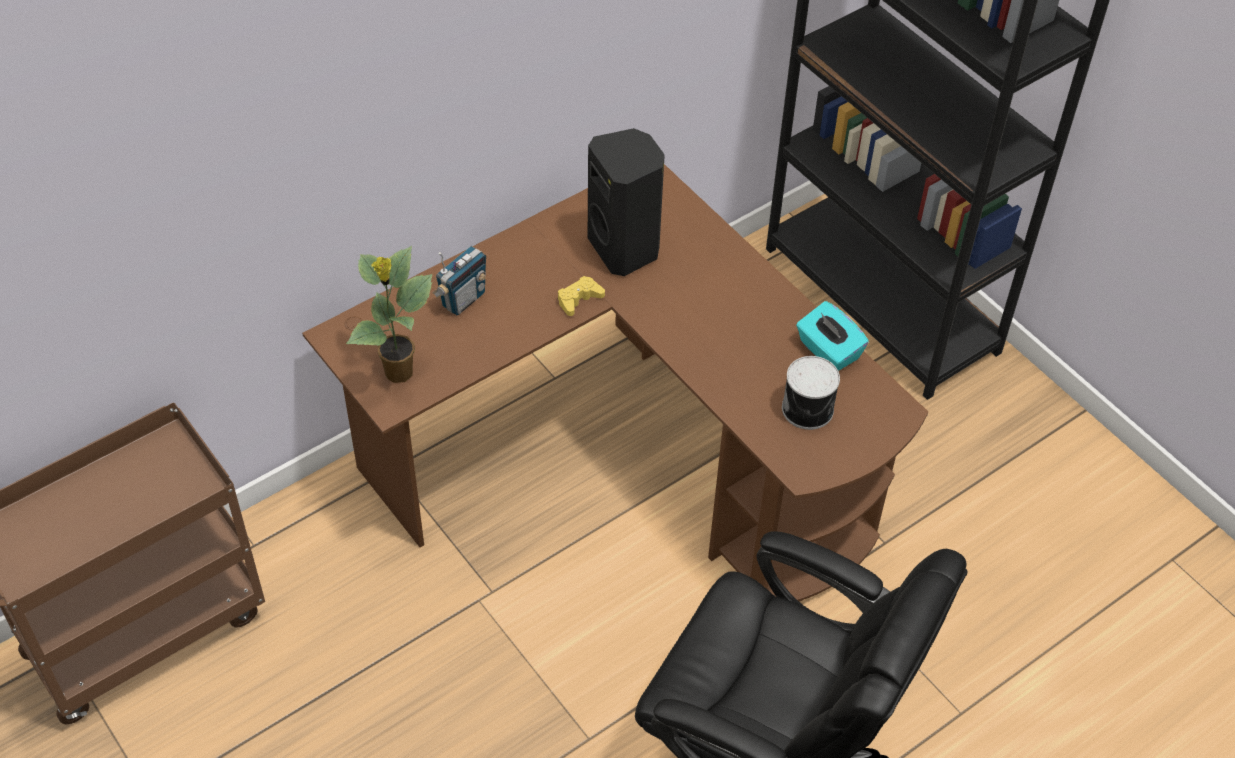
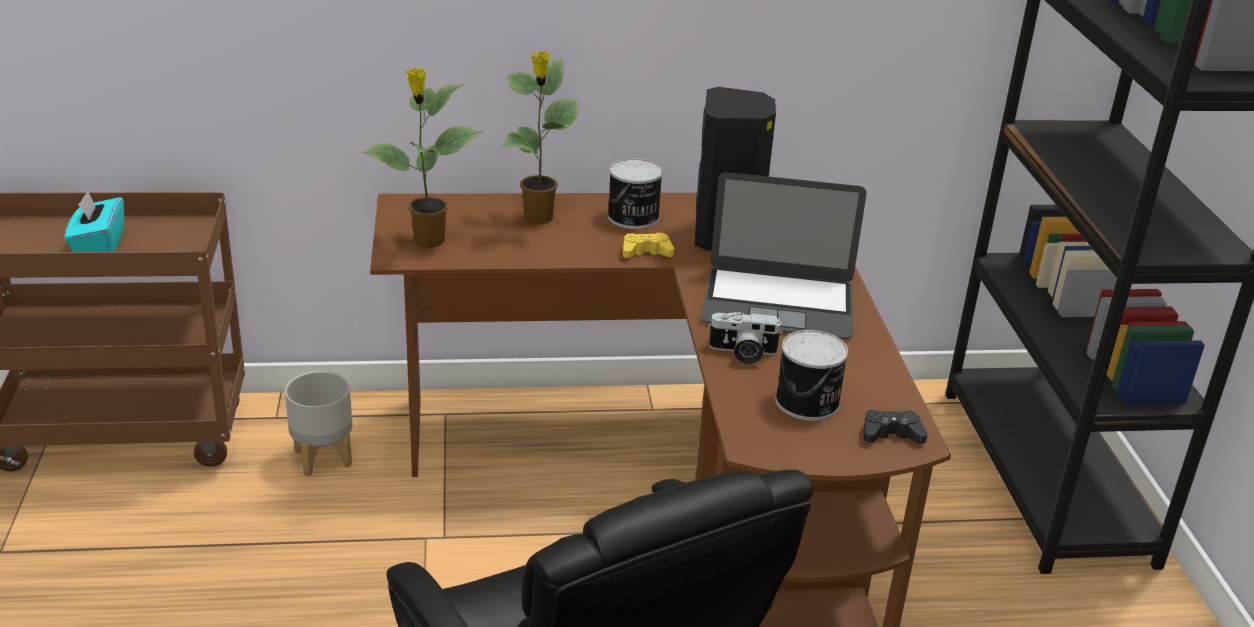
camera: 30 degrees right, 20 degrees down
radio [433,246,486,316] -> potted plant [501,51,579,224]
turquoise tissue box [796,301,869,371] -> turquoise tissue box moved to [65,190,124,252]
none -> grey planter [285,371,353,476]
none -> can [608,158,663,229]
none -> laptop [701,172,867,339]
none -> camera [708,312,782,365]
none -> black game controller [863,410,928,444]

